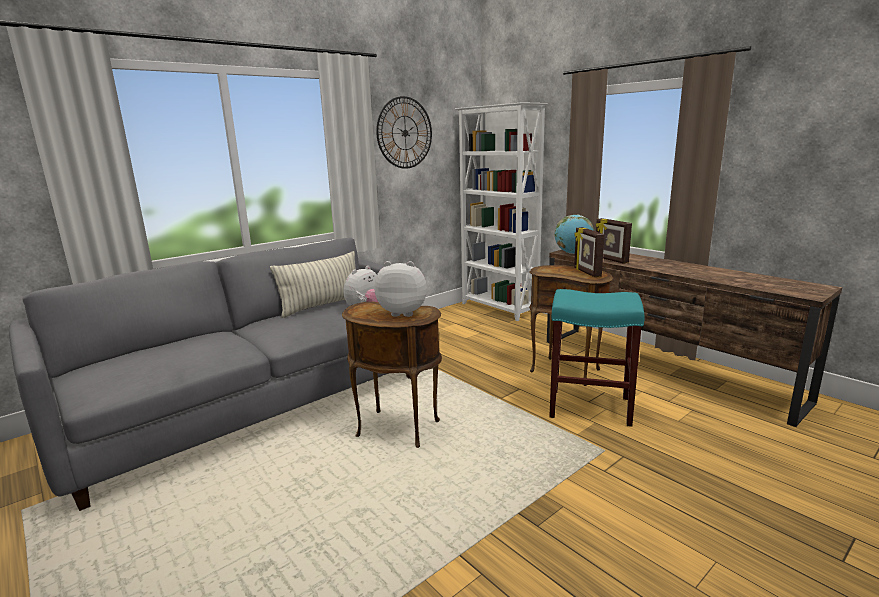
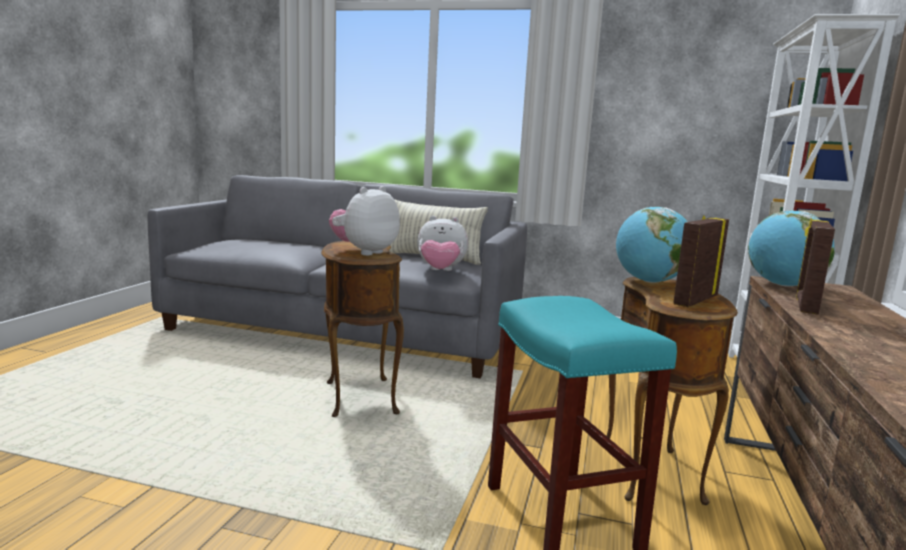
camera: 55 degrees right, 5 degrees down
plush toy [374,261,427,317] -> plush toy turned 120 degrees counterclockwise [329,186,400,256]
wall clock [376,96,432,169] -> none
none -> globe [616,207,688,283]

